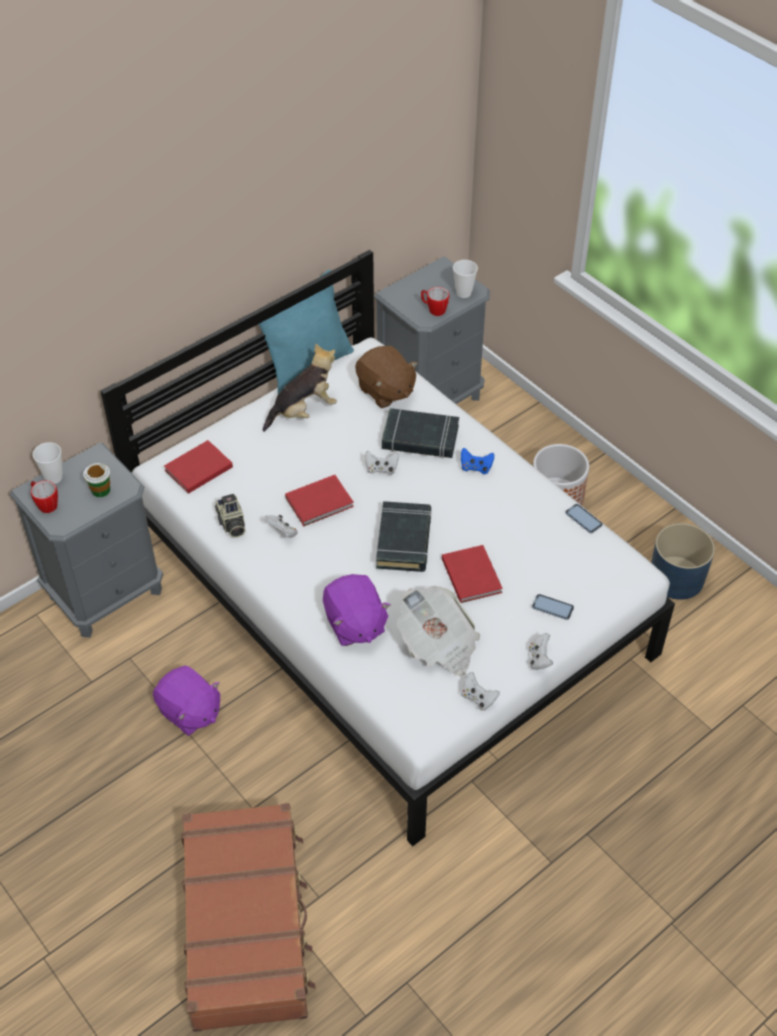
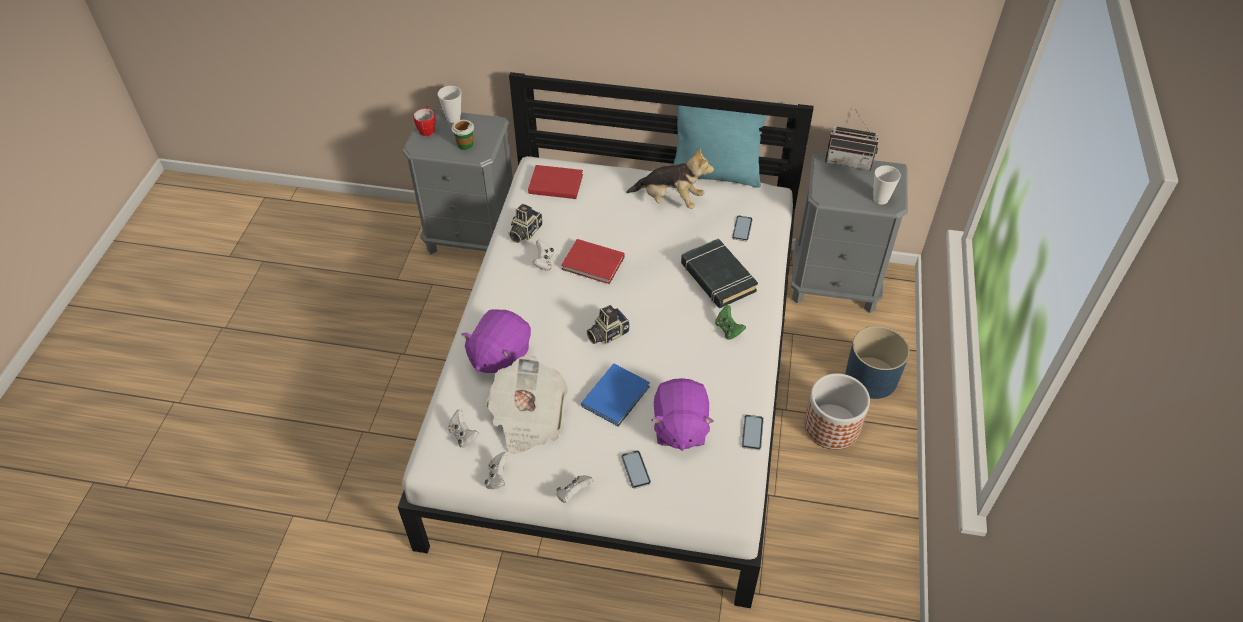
camera: 50 degrees right, 0 degrees up
purple plush toy [153,666,220,736] -> purple plush toy moved to [652,378,714,451]
brown suitcase [181,803,316,1032] -> none
brown plush toy [355,346,418,408] -> phone [732,215,753,241]
white game controller [365,451,399,475] -> white game controller moved to [448,409,479,448]
black book [376,501,431,572] -> camera [587,305,630,344]
mug [421,287,449,316] -> none
red book [442,545,503,603] -> blue book [581,363,650,427]
blue game controller [461,448,494,474] -> green game controller [715,305,746,340]
blue planter [651,523,715,600] -> blue planter moved to [845,326,910,399]
none -> radio [825,109,879,171]

